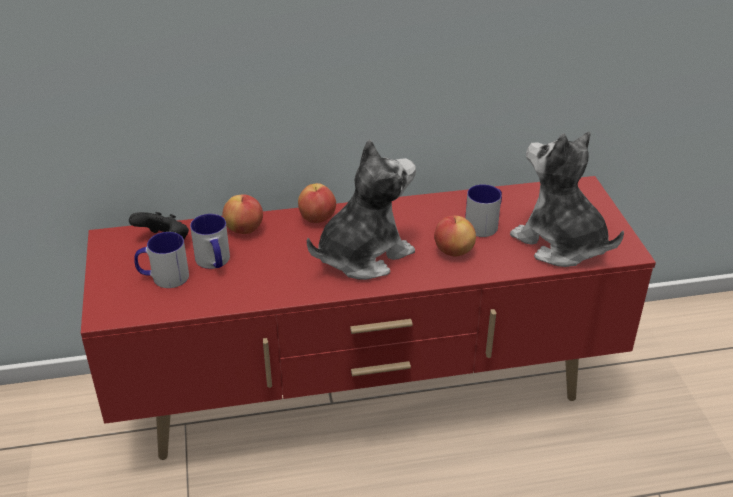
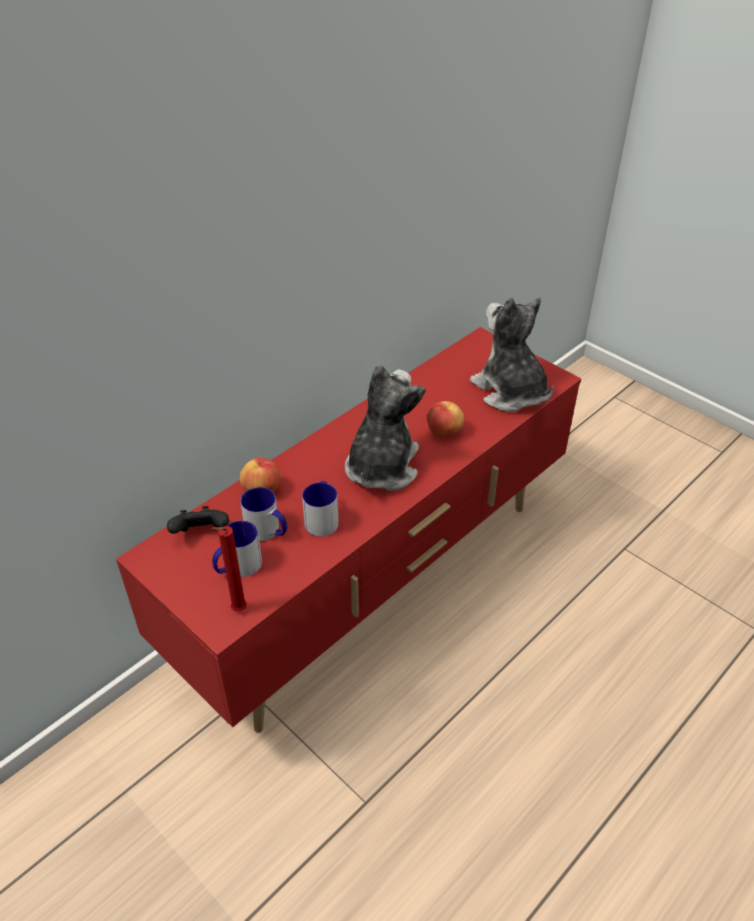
camera: 35 degrees left, 5 degrees up
apple [298,183,336,223] -> none
mug [465,184,502,237] -> mug moved to [302,481,339,537]
plush toy [510,131,624,267] -> plush toy turned 45 degrees clockwise [469,297,554,412]
none -> red candle [211,526,247,612]

